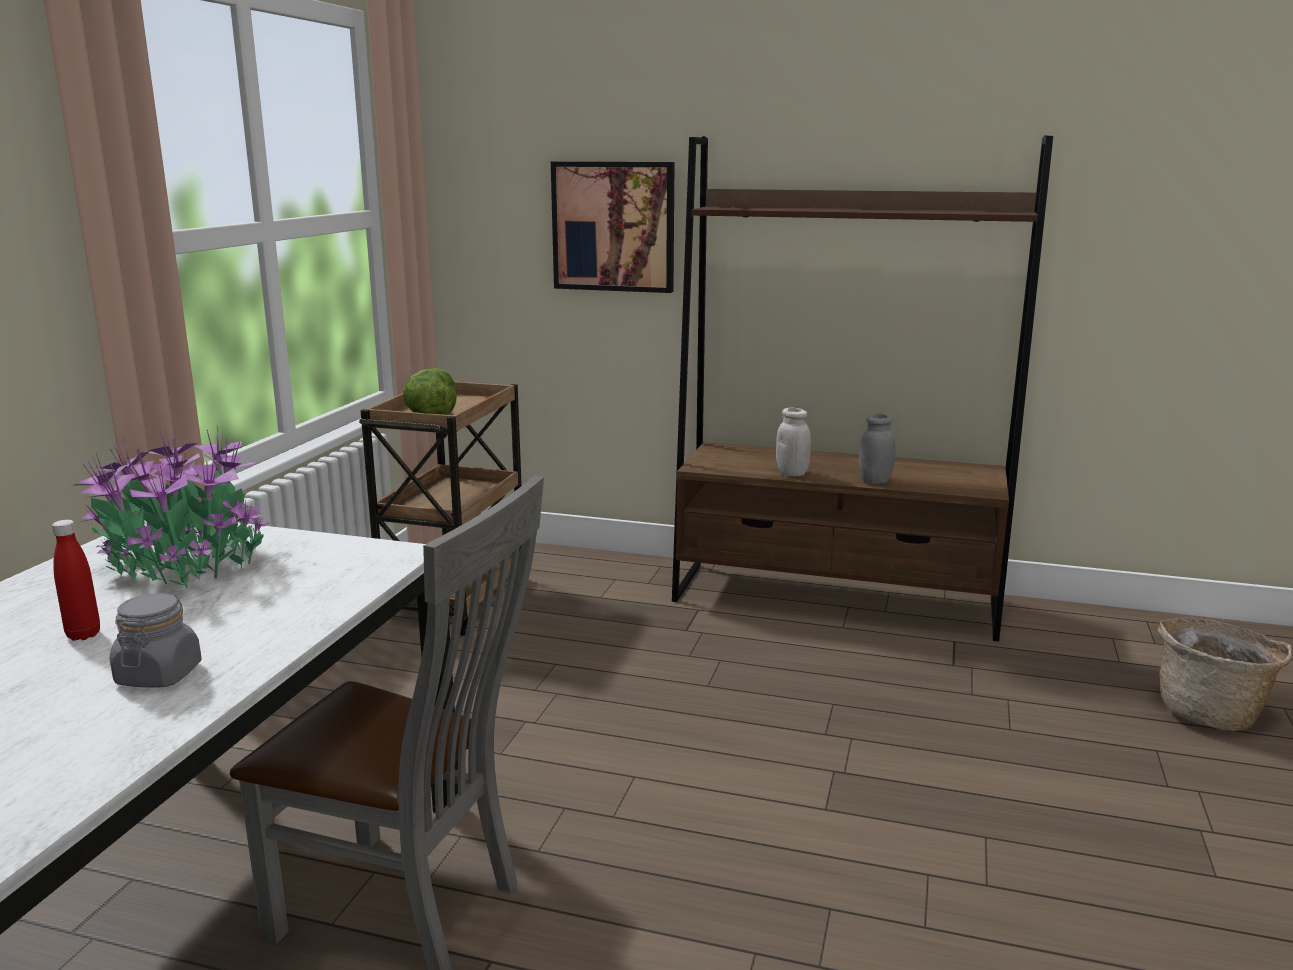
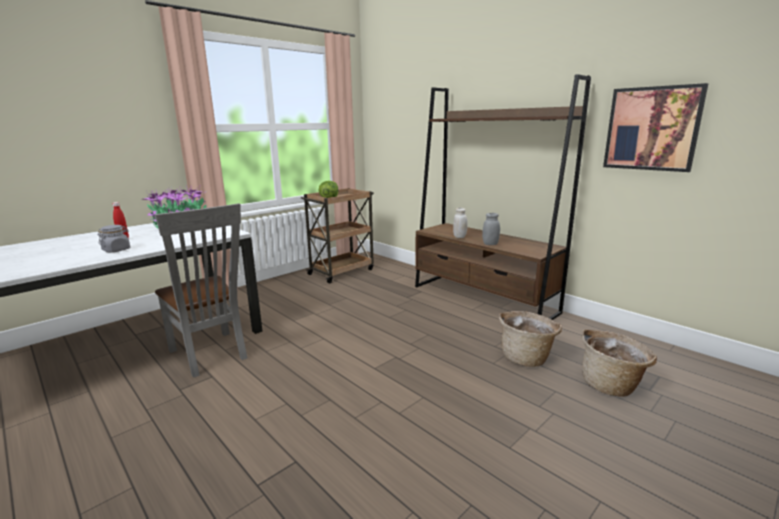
camera: 30 degrees right, 0 degrees up
picture [551,161,674,293] -> picture moved to [603,83,708,172]
none -> basket [498,311,562,367]

